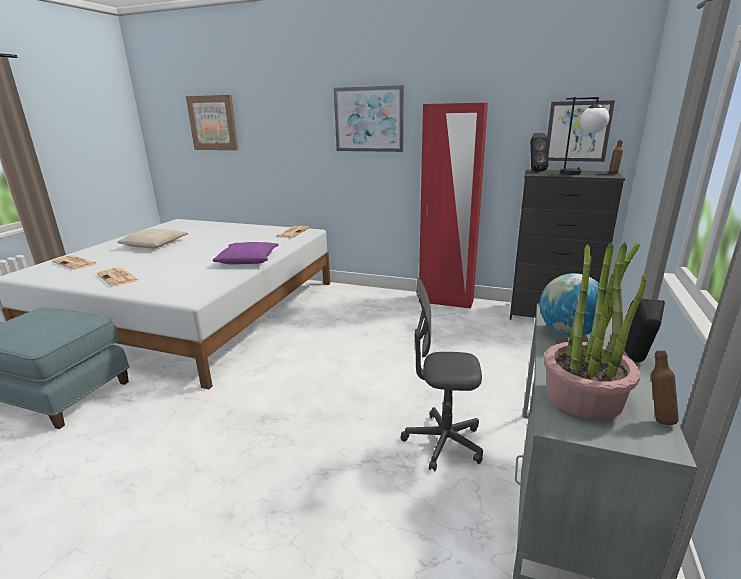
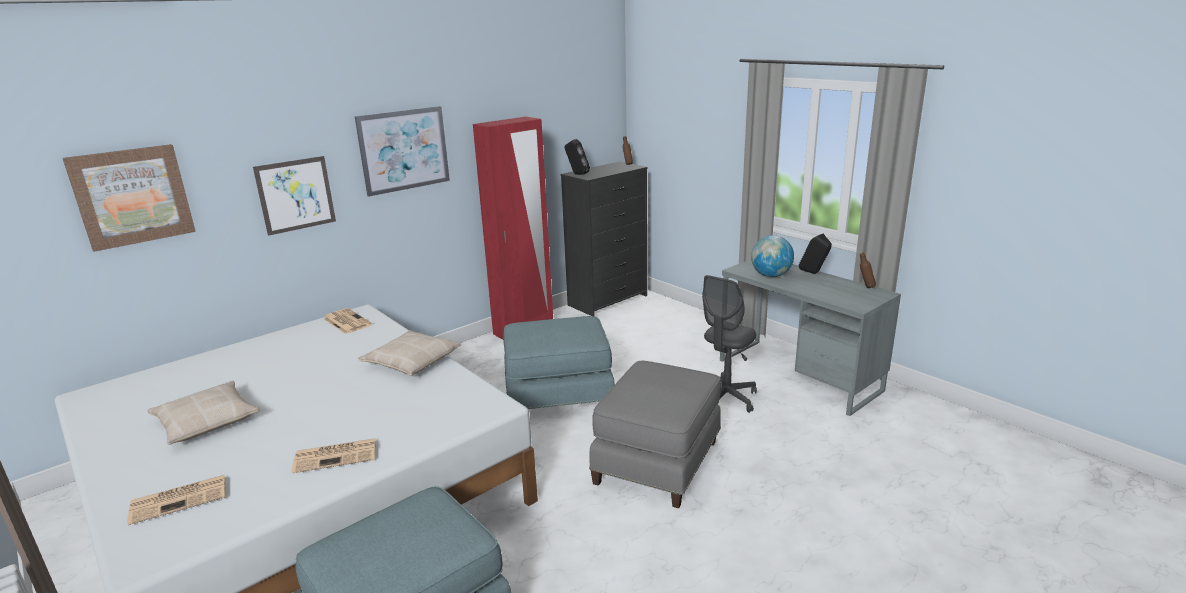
camera: 60 degrees left, 0 degrees up
purple pillow [213,242,278,264] -> beige pillow [358,330,461,376]
potted plant [544,242,646,420] -> none
picture [547,100,615,162] -> picture moved to [253,156,336,236]
table lamp [560,97,609,175] -> none
none -> blue ottoman [503,316,615,409]
none -> grey ottoman [589,361,721,509]

